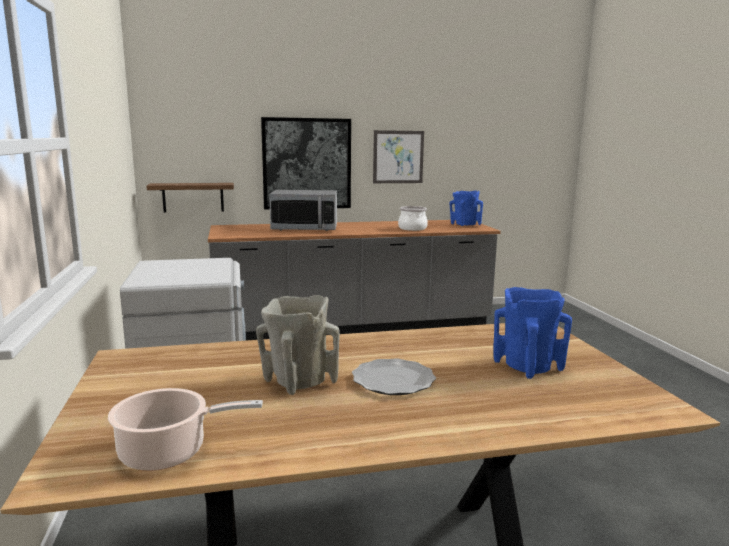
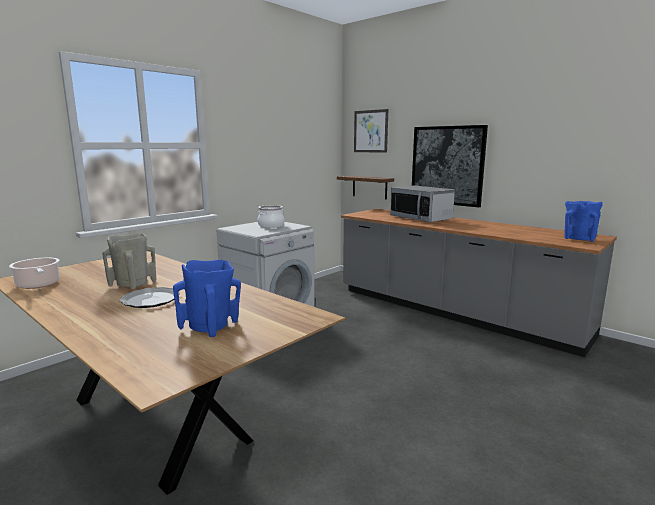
camera: 55 degrees right, 0 degrees up
picture [373,130,424,183] -> picture moved to [354,109,388,153]
cooking pot [398,206,428,231] -> cooking pot moved to [257,205,284,228]

